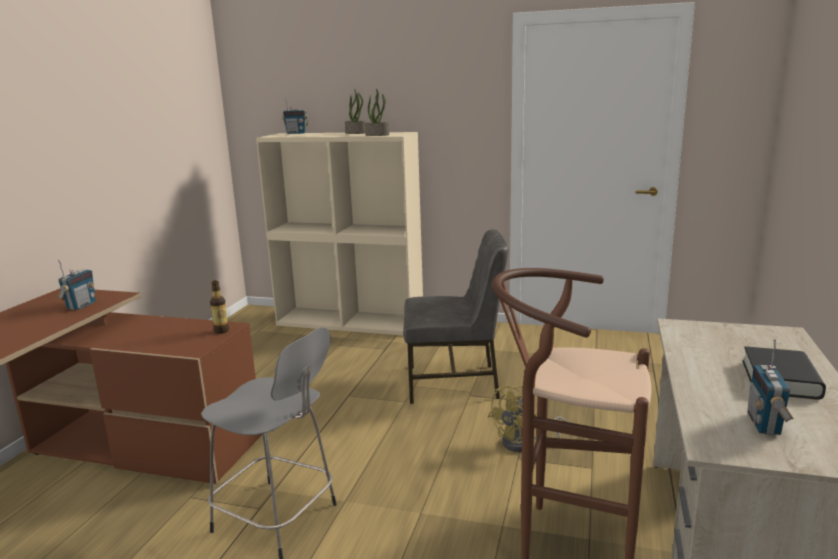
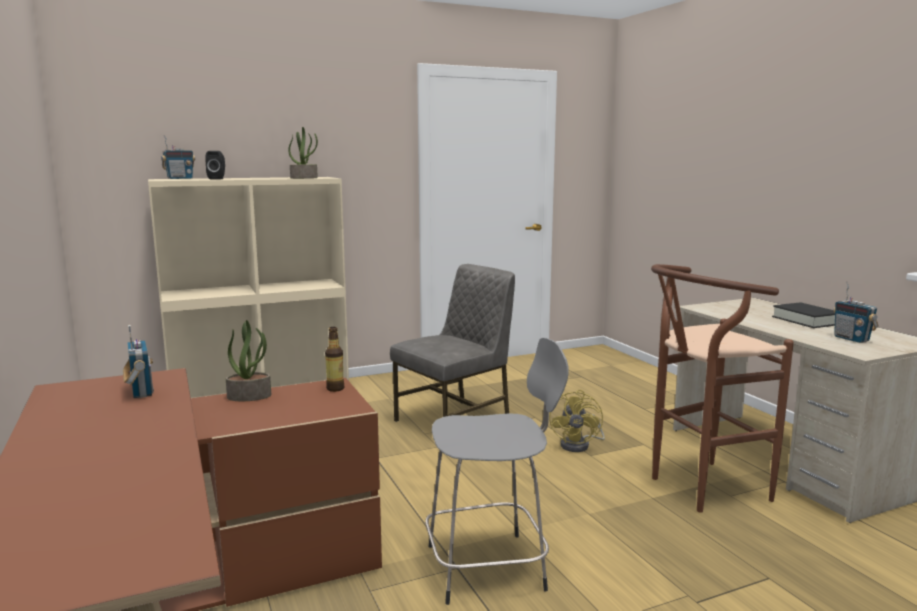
camera: 40 degrees left, 5 degrees down
potted plant [345,89,366,134] -> potted plant moved to [226,320,271,401]
none -> black speaker [205,151,225,180]

